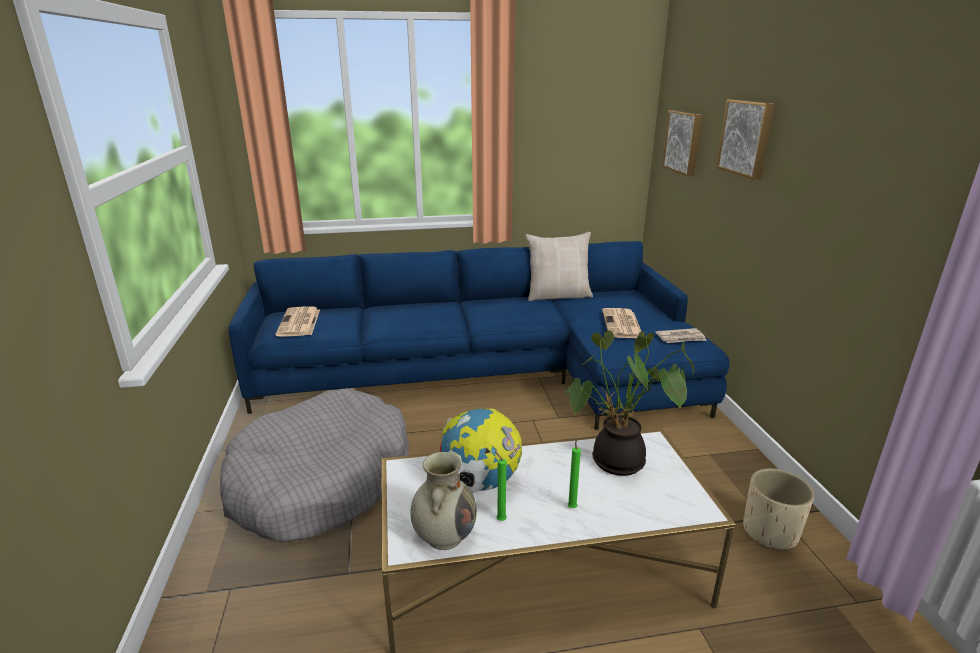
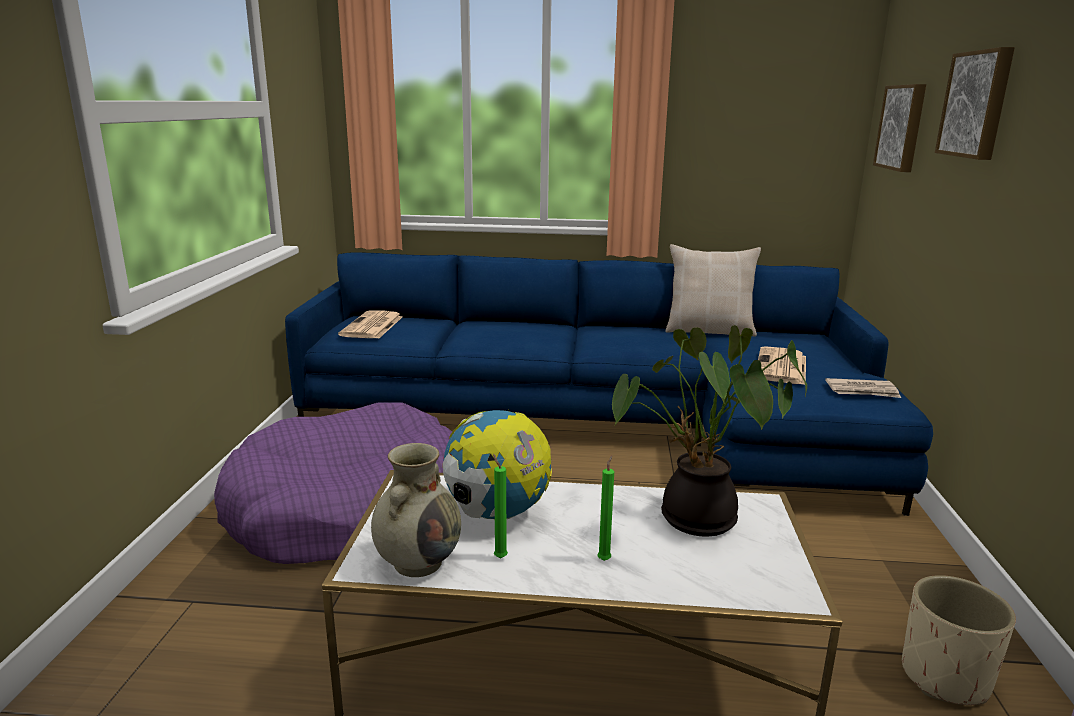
camera: 15 degrees right, 5 degrees down
grey dog bed [220,388,409,542] -> purple dog bed [214,402,452,564]

